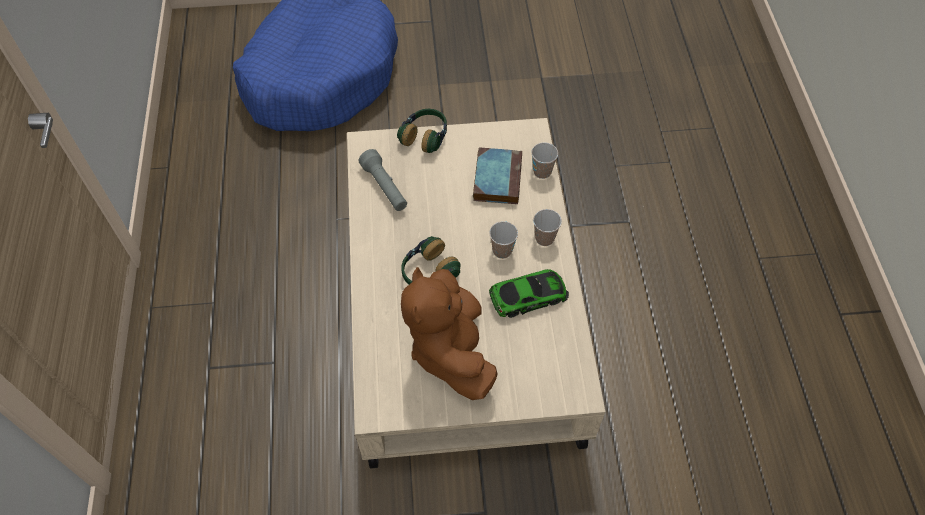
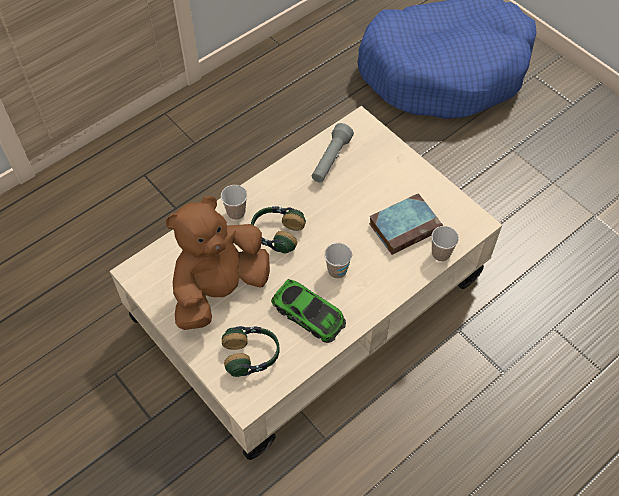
camera: 55 degrees right, 0 degrees up
headphones [397,109,447,153] -> headphones moved to [222,326,280,377]
cup [533,209,562,246] -> cup moved to [221,185,247,220]

